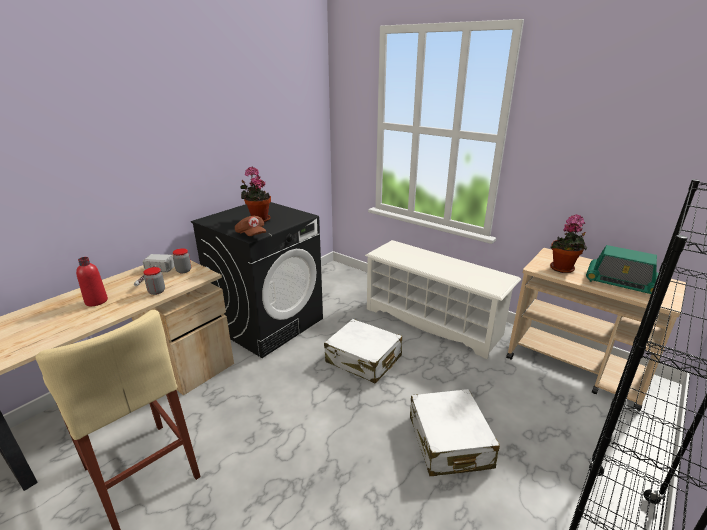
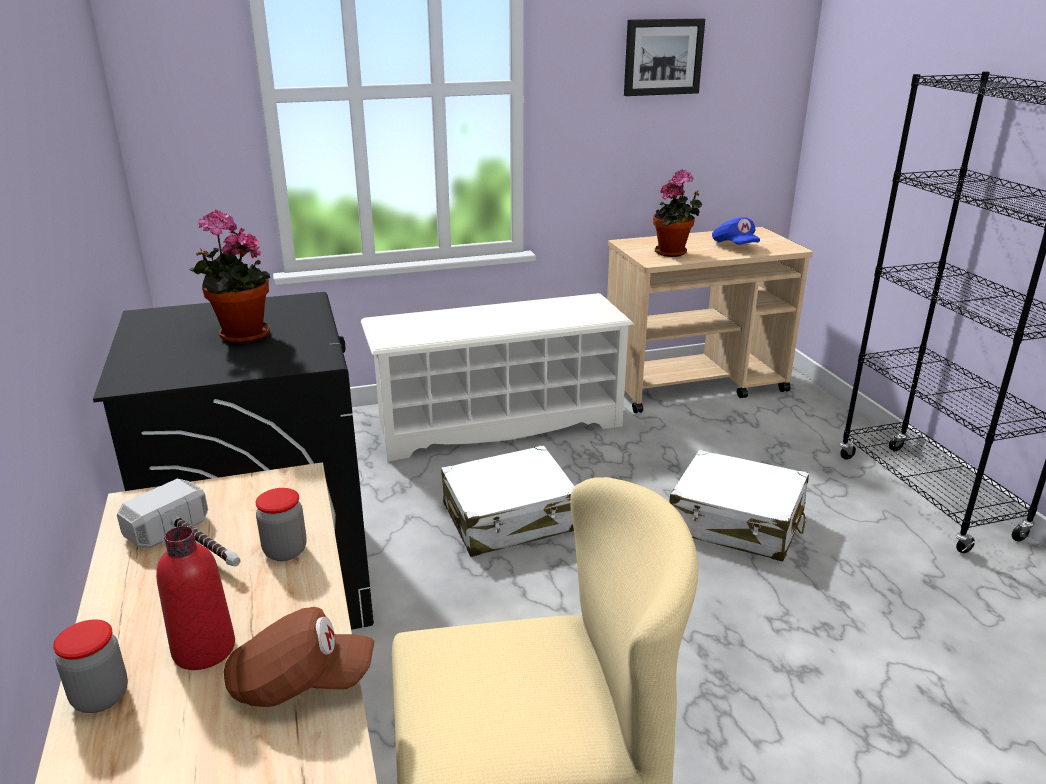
camera: 55 degrees left, 0 degrees up
jar [172,248,191,273] -> jar moved to [53,619,128,713]
brown cap [235,216,266,236] -> brown cap moved to [224,607,374,707]
radio [586,245,659,294] -> blue cap [712,217,760,245]
none -> picture [624,19,705,96]

